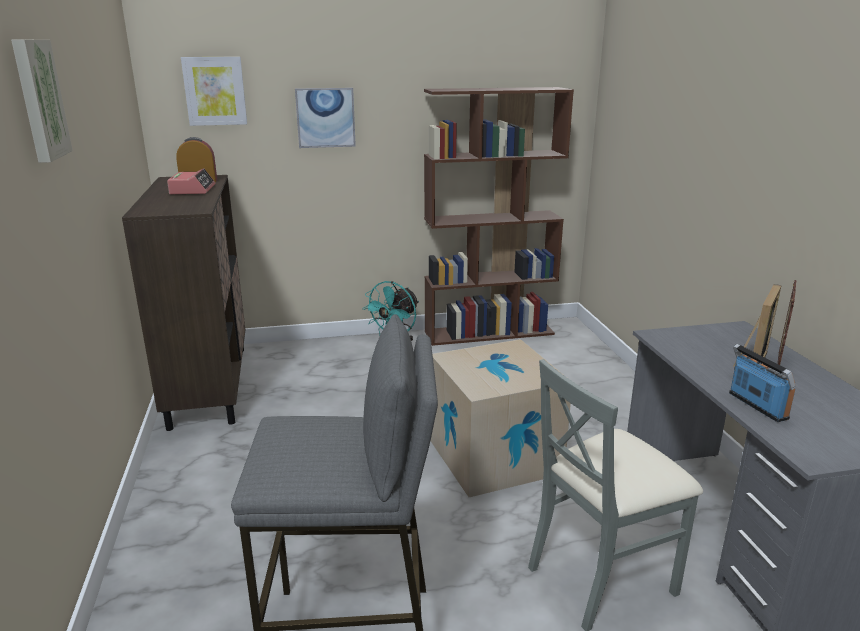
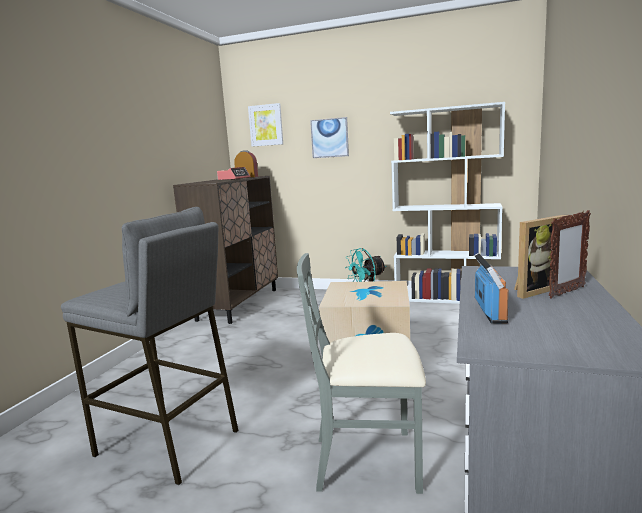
camera: 30 degrees right, 10 degrees down
picture [11,40,73,163] -> none
brown bookcase [424,87,574,346] -> white bookcase [390,102,505,304]

